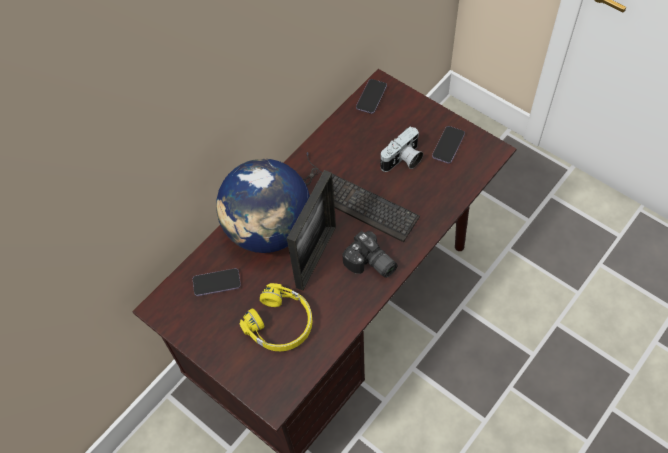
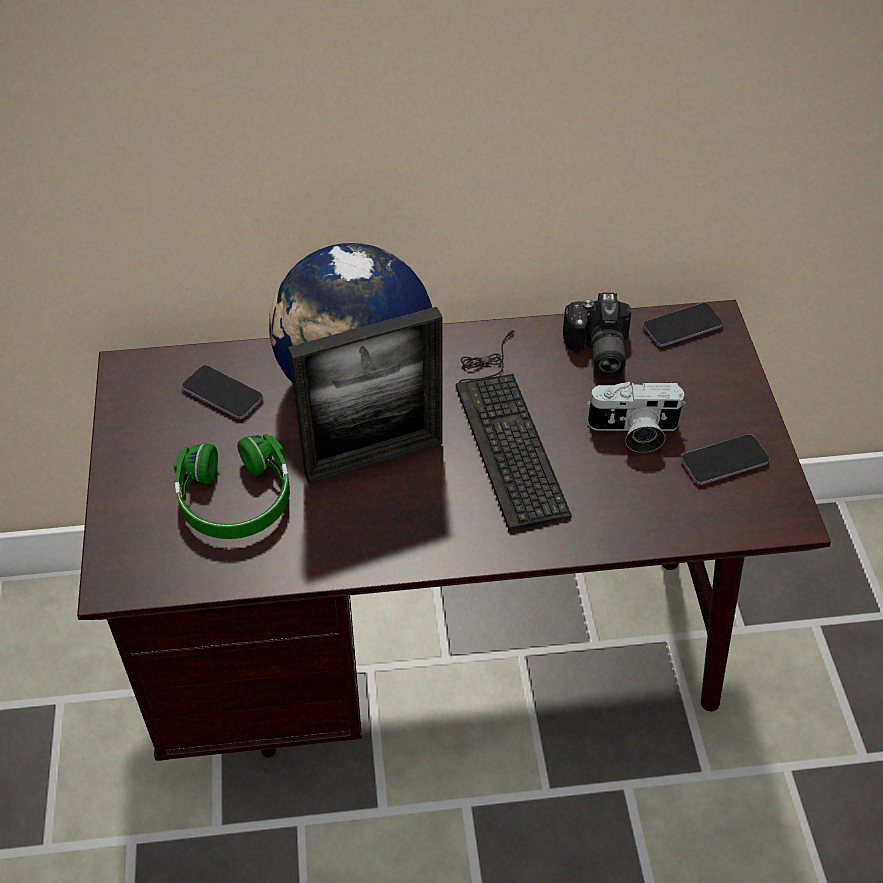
camera: 40 degrees right, 10 degrees down
yellow headphones [239,283,313,351] -> green headphones [173,434,290,539]
camera [342,231,397,278] -> camera moved to [563,293,631,377]

